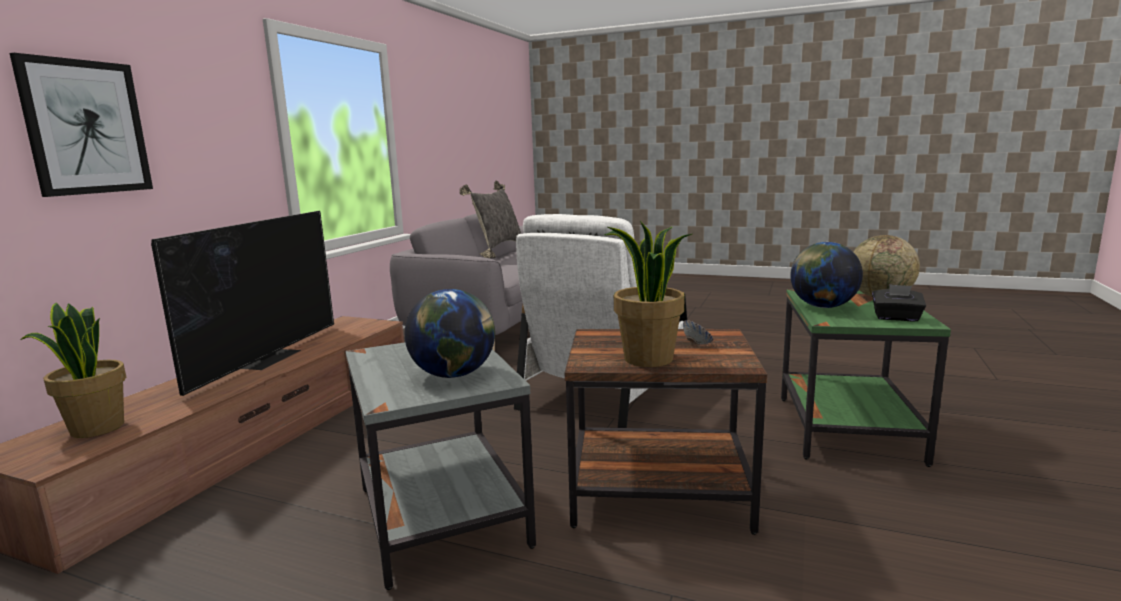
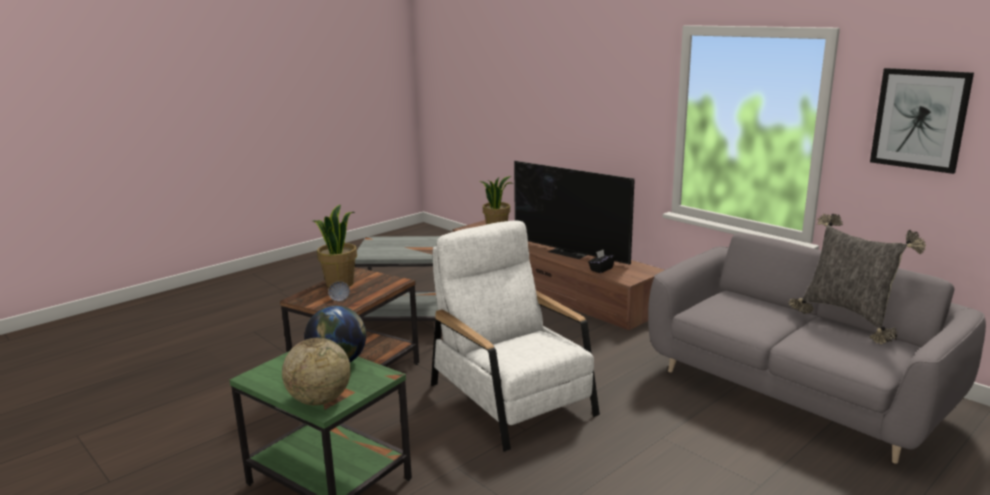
camera: 115 degrees right, 5 degrees up
picture [10,53,153,197] -> picture moved to [870,68,974,174]
globe [405,289,495,378] -> none
black tissue box [872,284,926,321] -> black tissue box moved to [588,250,615,273]

